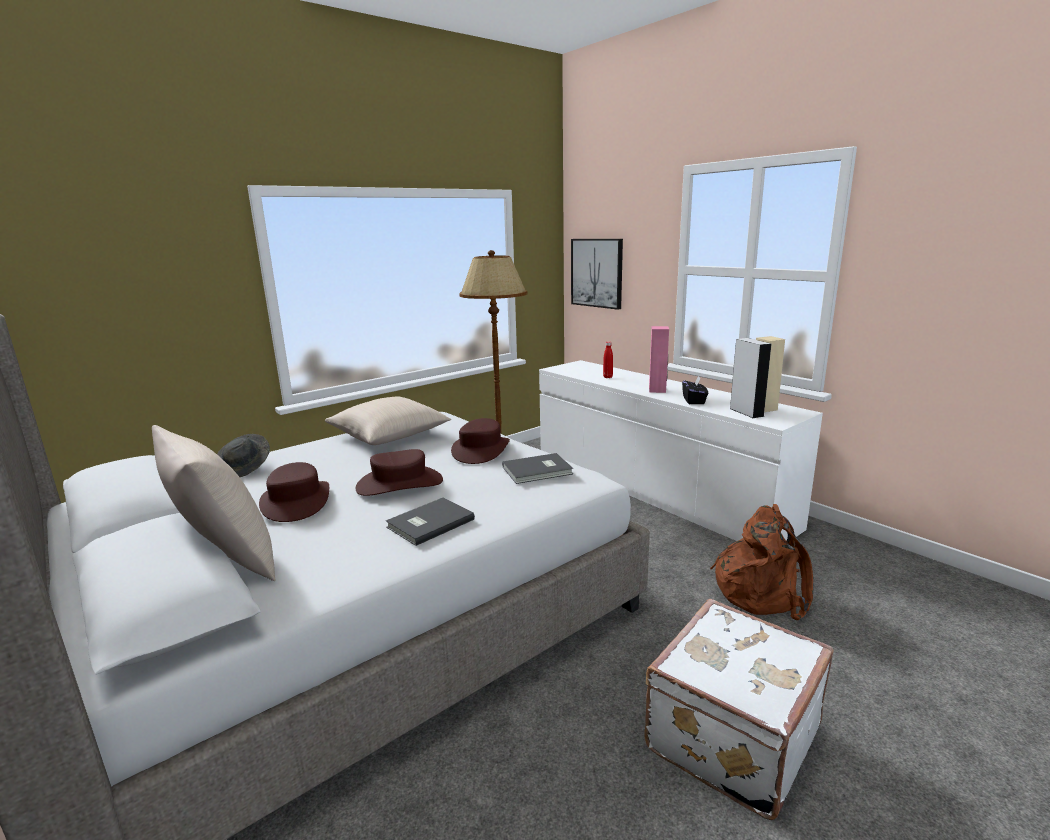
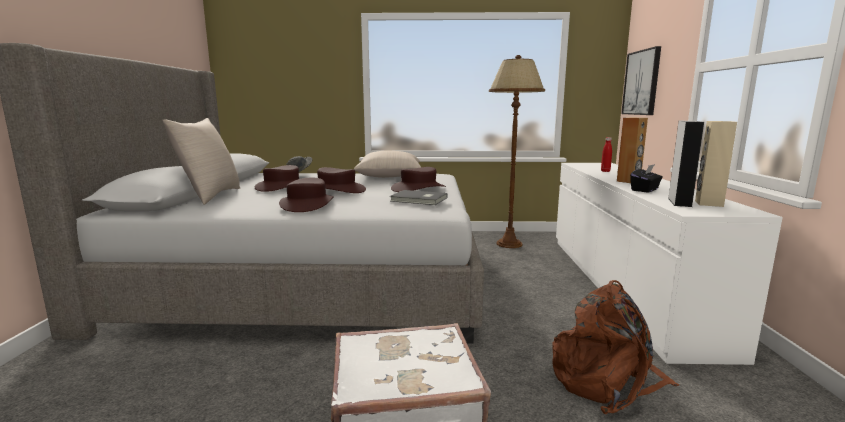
camera: 40 degrees right, 5 degrees down
grey book [386,498,475,546] -> brown hat [279,178,334,212]
pink speaker [649,326,669,393] -> brown speaker [617,118,648,183]

